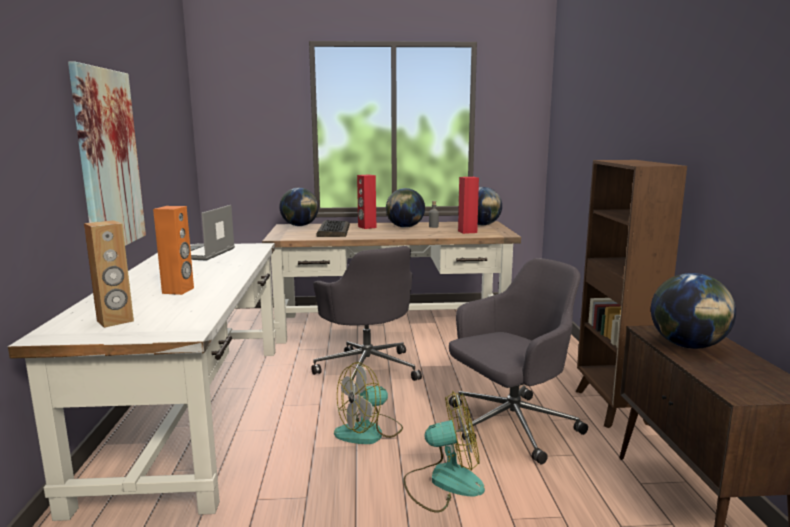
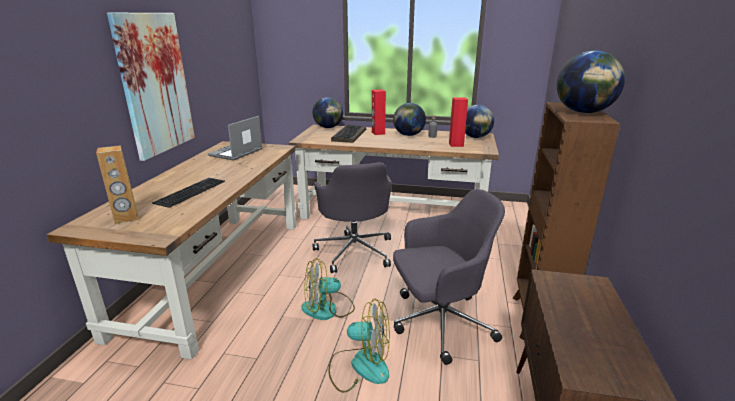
camera: 15 degrees right, 10 degrees up
white desk [8,243,276,521] -> brown desk [46,141,297,360]
orange speaker [153,206,194,295] -> keyboard [152,178,225,208]
globe [651,273,736,349] -> globe moved to [557,51,625,113]

